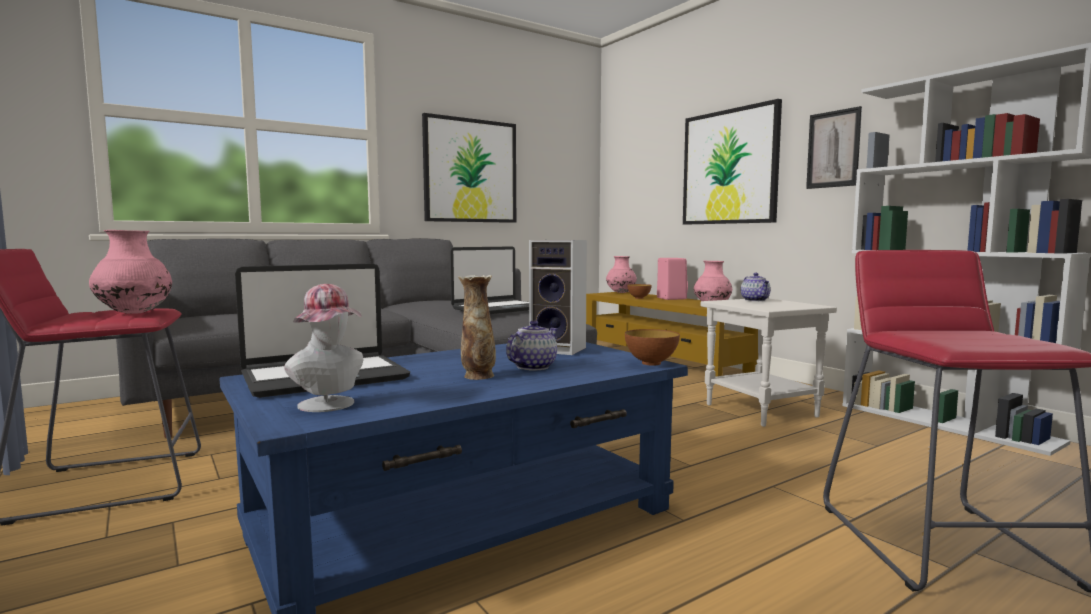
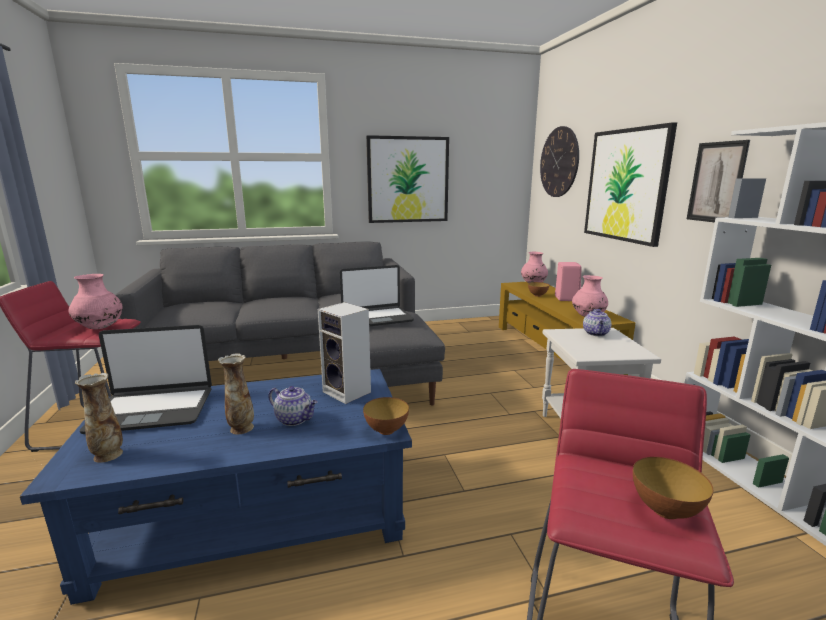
camera: 20 degrees right, 10 degrees up
hat [284,284,363,412] -> vase [75,373,123,463]
teapot [506,321,558,371] -> teapot turned 60 degrees clockwise [268,386,318,426]
none -> wall clock [540,126,579,197]
none -> bowl [633,457,713,519]

